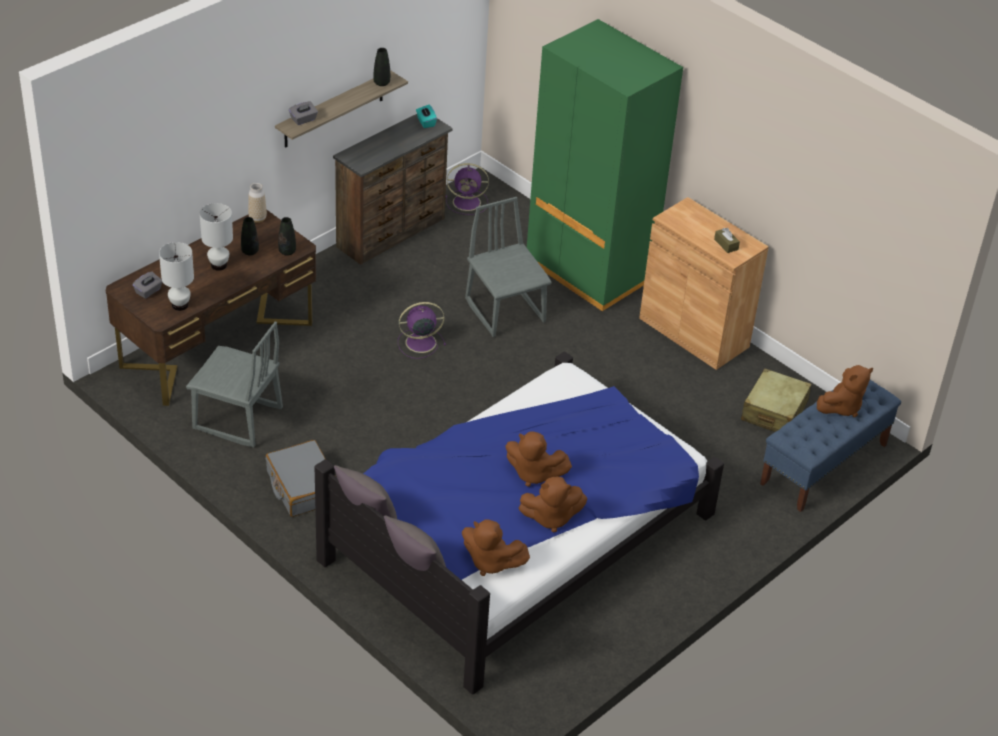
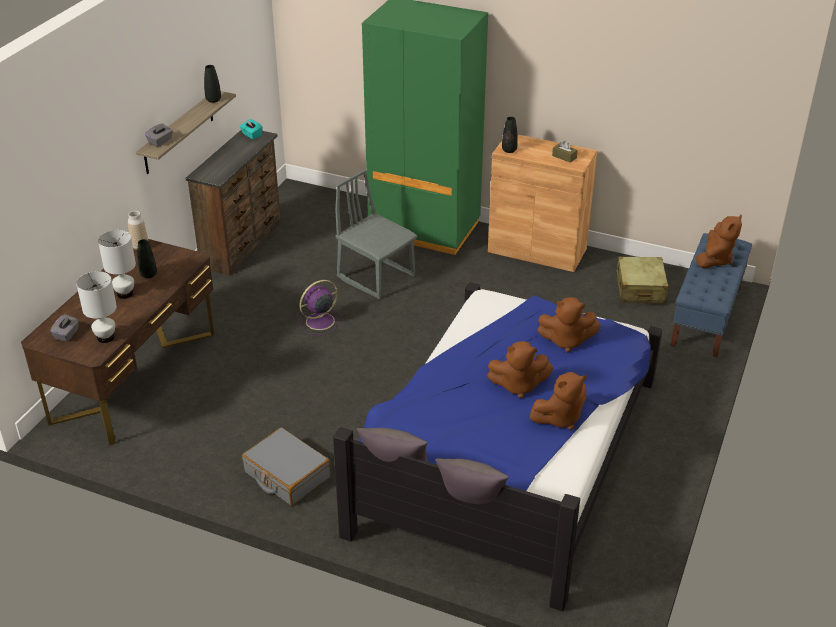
camera: 20 degrees left, 5 degrees down
grey chair [186,321,283,447] -> none
black vase [278,217,296,256] -> black vase moved to [502,117,518,153]
purple fan [445,163,489,215] -> none
brown plush toy [462,519,530,576] -> brown plush toy moved to [537,297,601,352]

